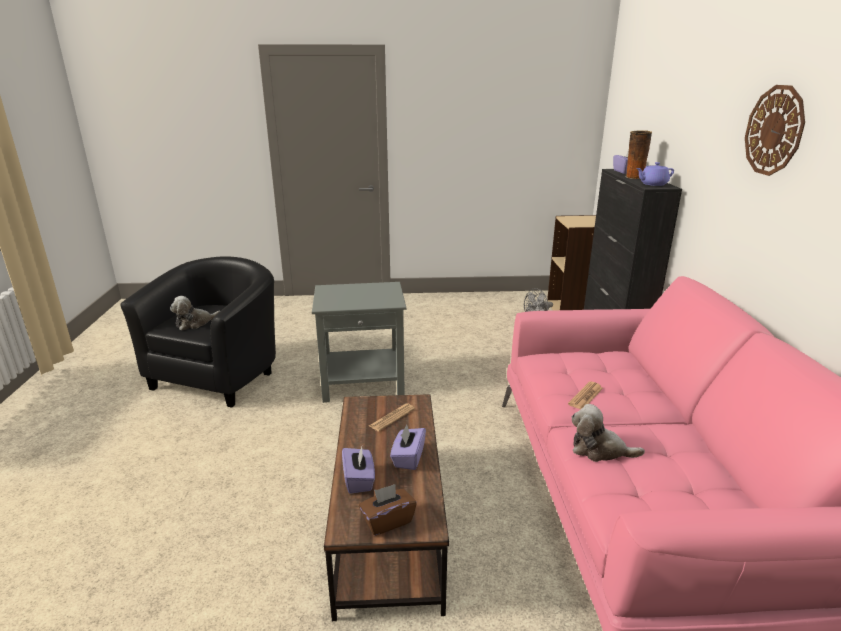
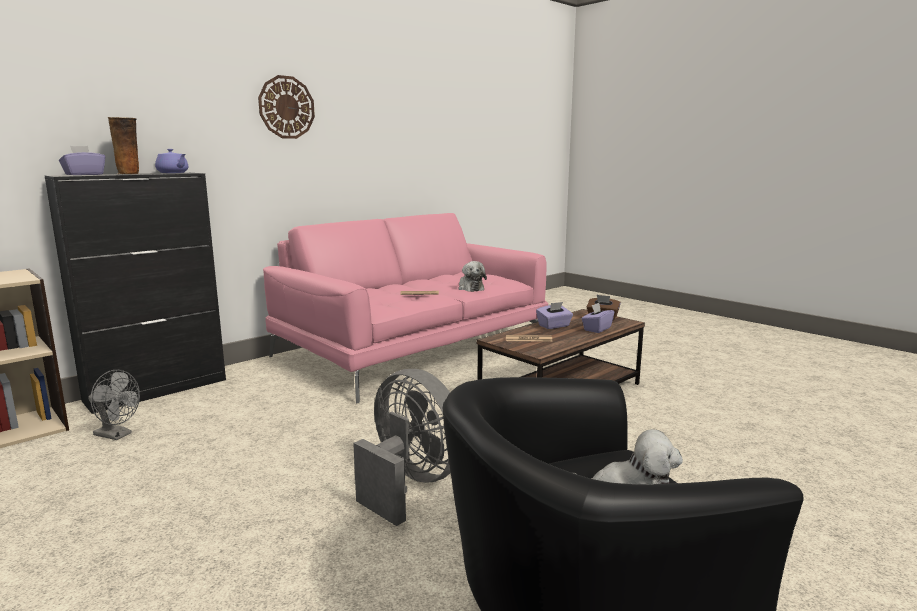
camera: 130 degrees left, 10 degrees down
grey side table [312,282,407,403] -> grey fan [353,369,451,526]

